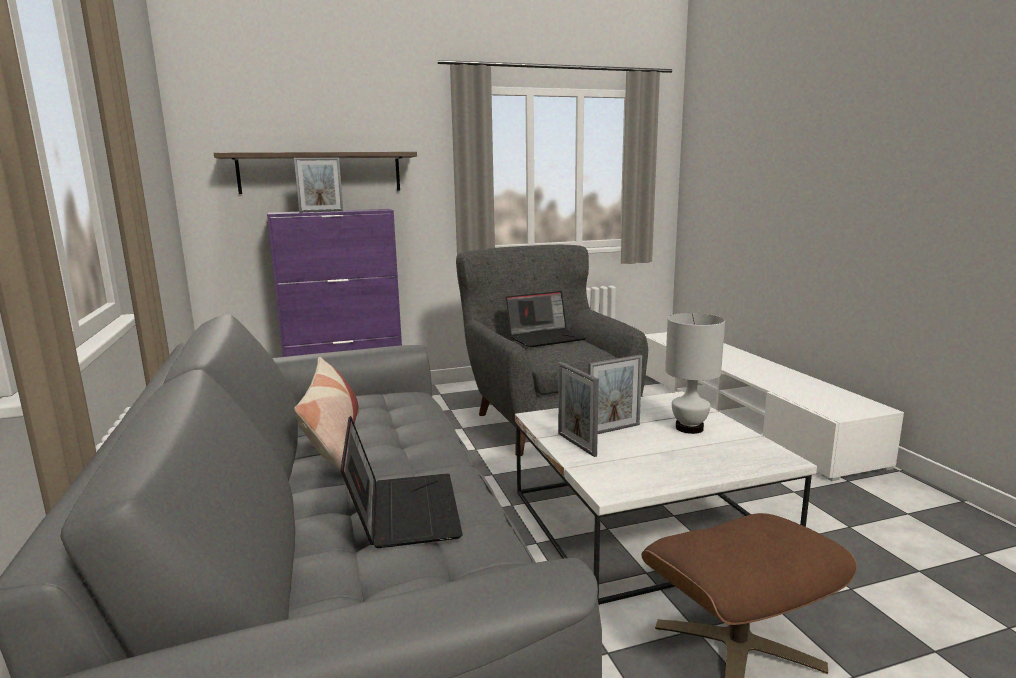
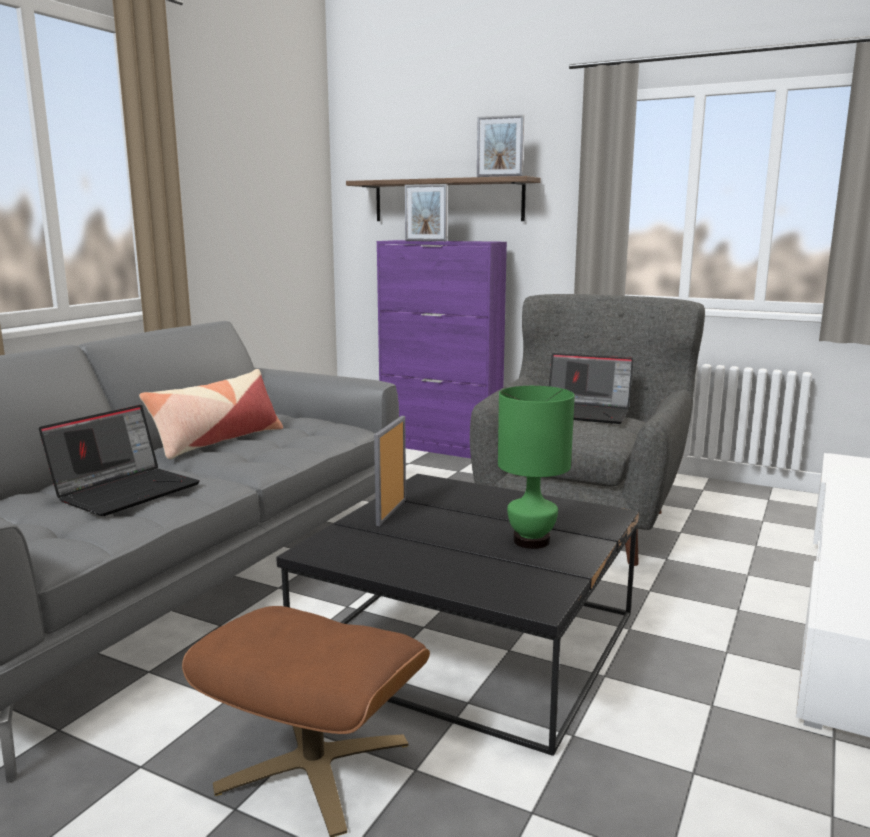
camera: 45 degrees right, 0 degrees up
white coffee table [515,391,817,605] -> black coffee table [276,474,639,756]
picture frame [588,355,642,434] -> picture frame moved to [477,115,524,177]
white table lamp [665,313,725,434] -> green table lamp [498,386,575,549]

